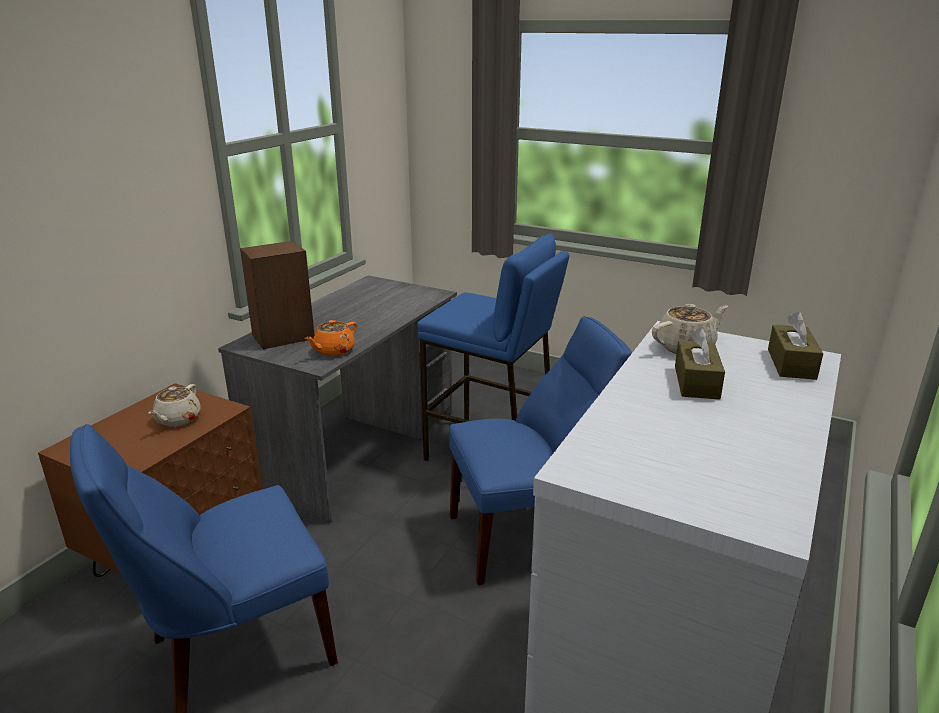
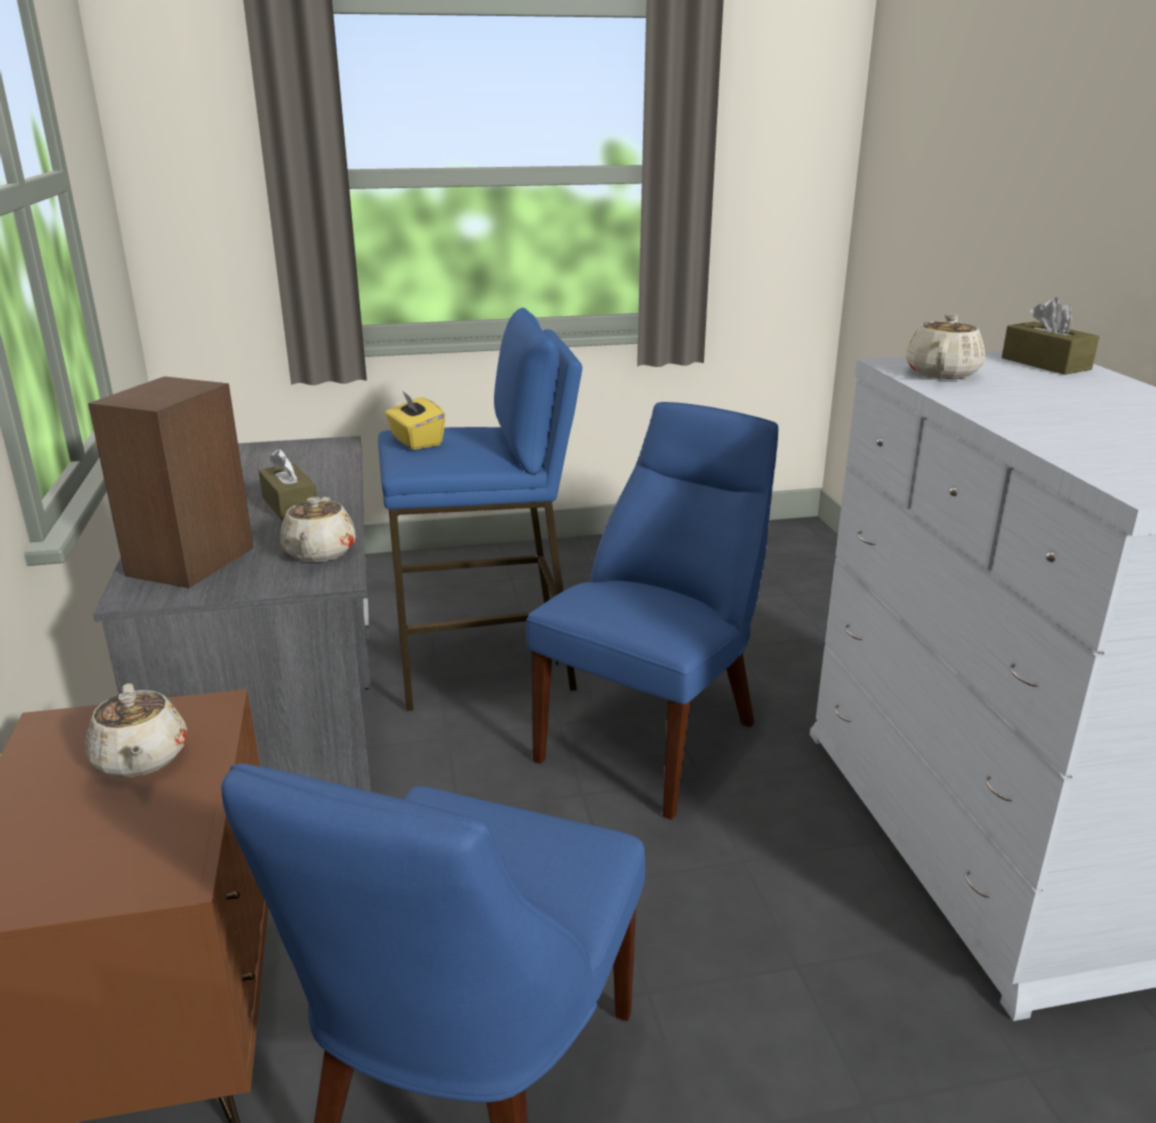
camera: 40 degrees left, 0 degrees up
orange teapot [305,320,357,356] -> beige teapot [280,497,356,562]
brown tissue box [675,327,725,399] -> brown tissue box moved to [258,448,317,520]
none -> yellow tissue box [385,390,445,450]

